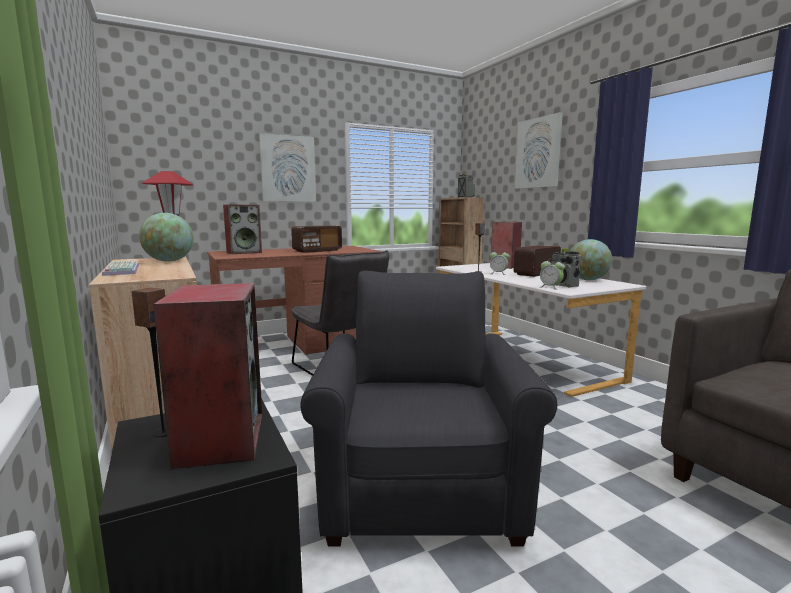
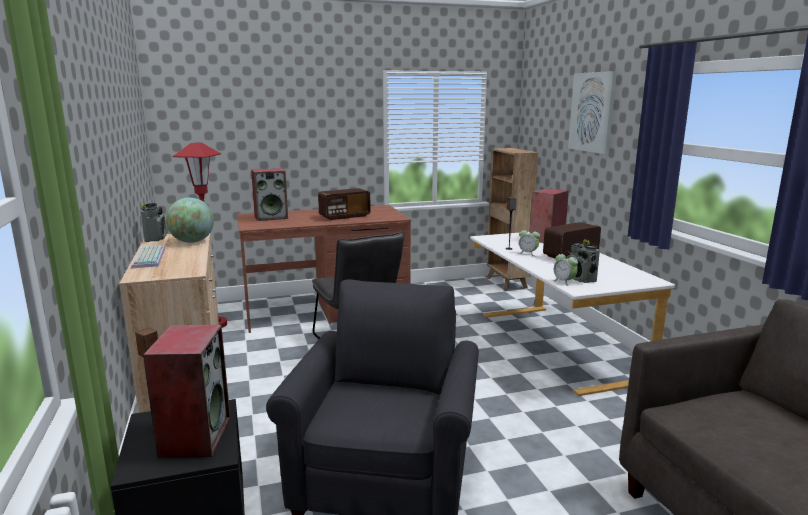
camera: 10 degrees right, 5 degrees up
picture [259,133,316,202] -> none
radio [458,173,475,197] -> radio moved to [141,203,167,242]
globe [570,239,612,280] -> none

